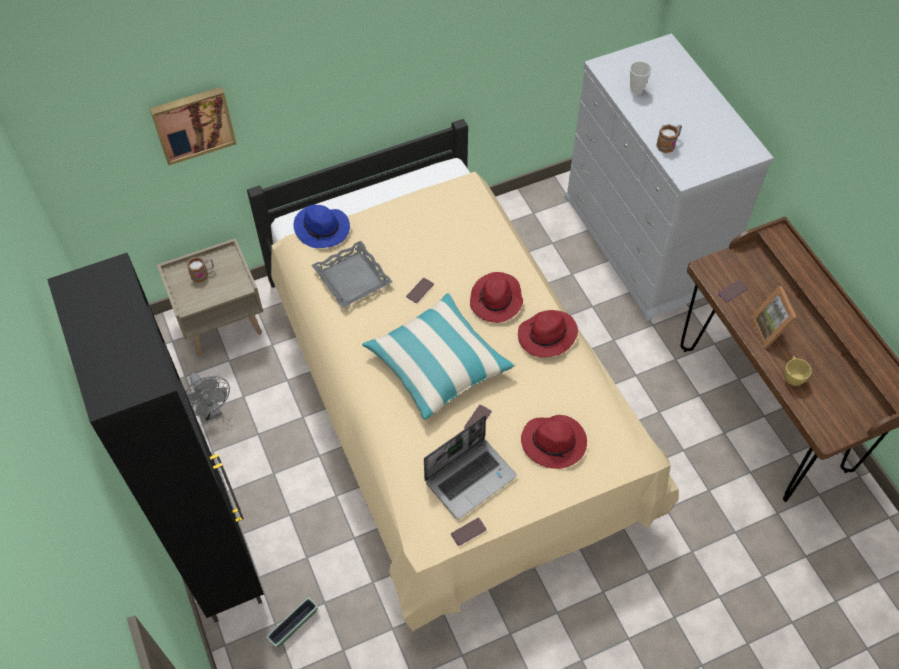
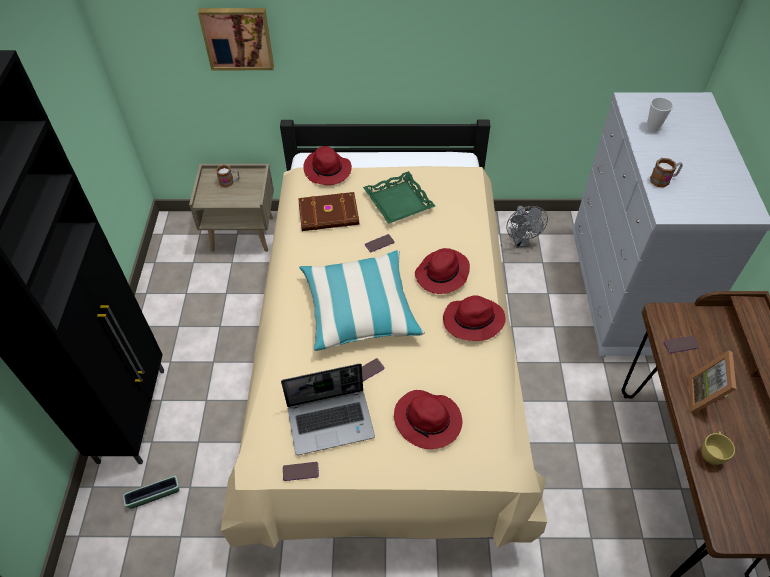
camera: 25 degrees right, 5 degrees down
grey fan [185,373,230,421] -> grey fan moved to [507,206,548,248]
blue hat [293,205,350,248] -> red hat [303,146,352,185]
grey tray [312,240,392,308] -> brown book [298,192,359,231]
none -> green tray [363,171,435,224]

